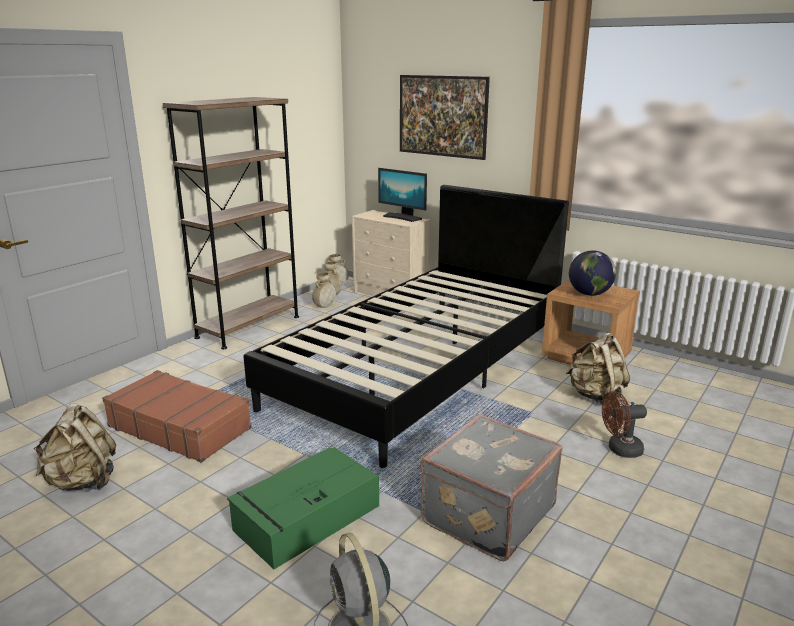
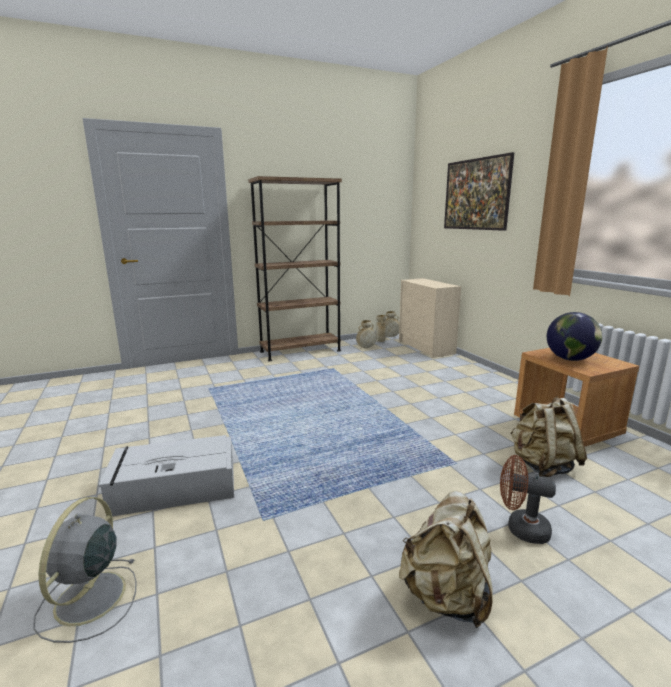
camera: 30 degrees right, 5 degrees down
beige backpack [33,403,116,491] -> beige backpack moved to [399,491,493,628]
brown suitcase [102,370,252,463] -> none
green storage box [227,447,379,569] -> grey storage box [99,435,234,516]
black bed [243,185,569,468] -> none
monitor [378,168,427,222] -> none
grey suitcase [420,414,563,562] -> none

